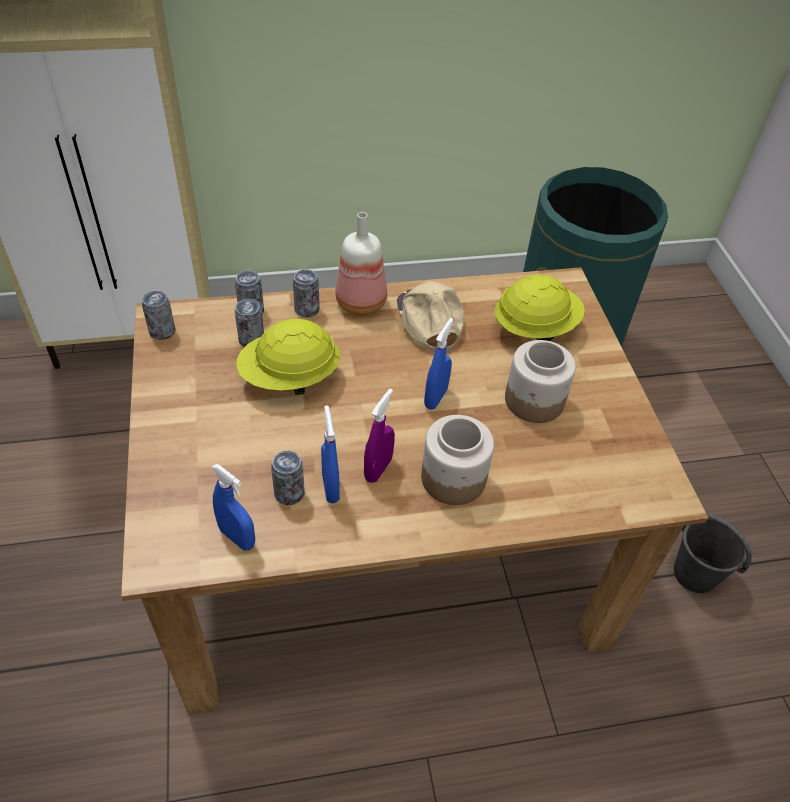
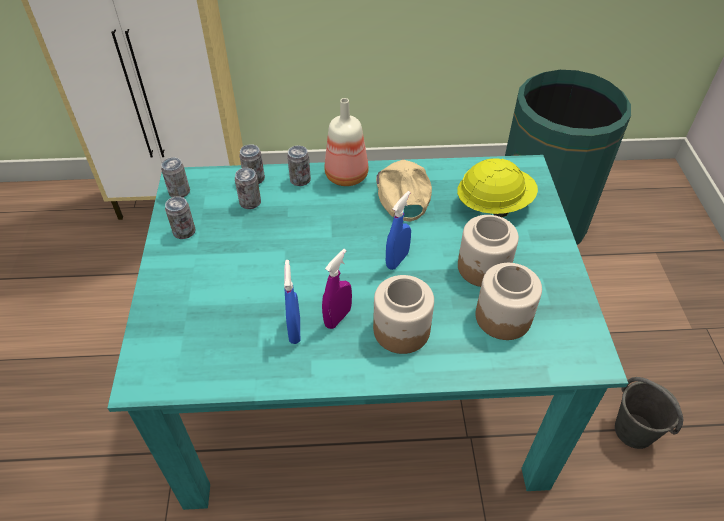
camera: 10 degrees right, 0 degrees up
brown dining table [121,267,708,715] -> turquoise dining table [107,155,628,510]
blue spray bottle [212,464,255,551] -> none
yellow hard hat [236,318,340,395] -> none
can [271,451,305,505] -> can moved to [165,196,196,239]
none -> jar [476,263,542,340]

